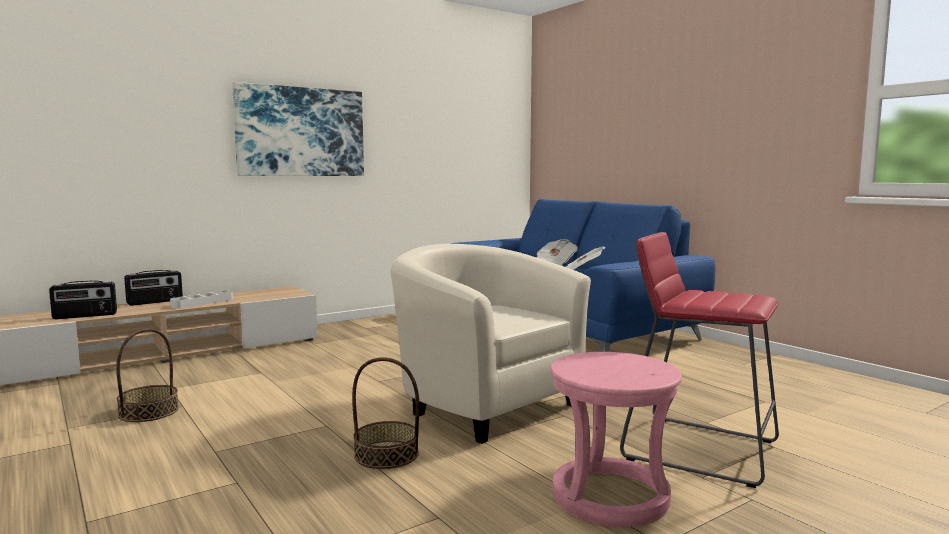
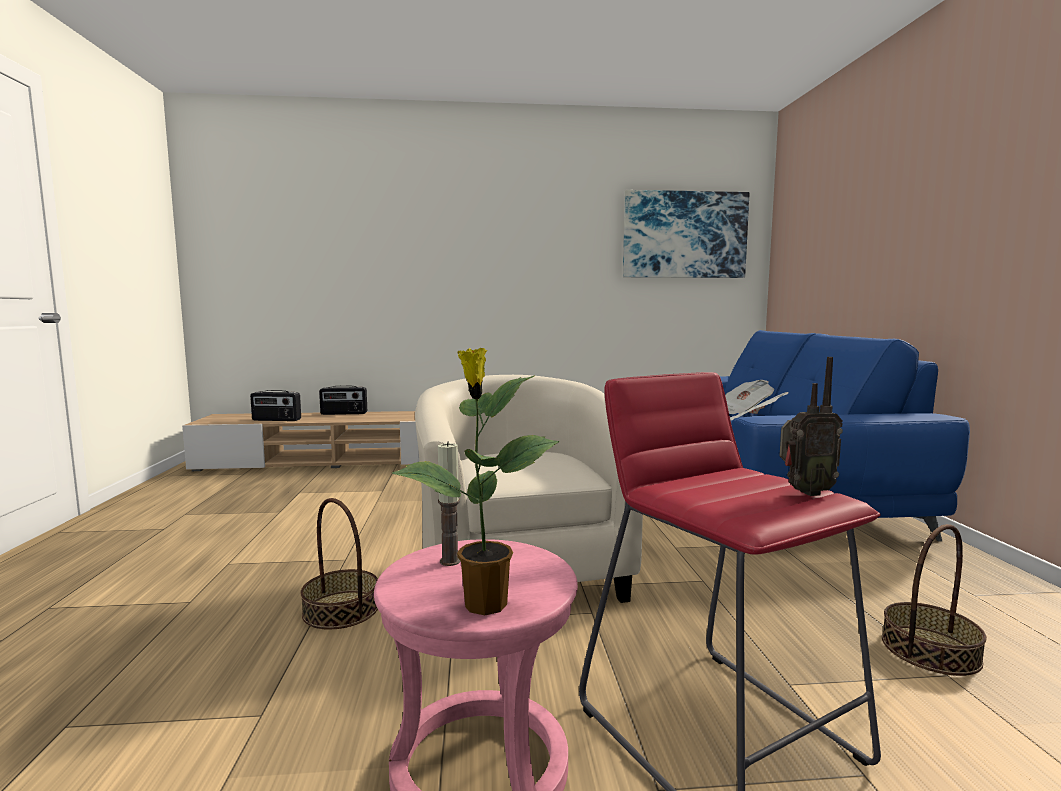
camera: 30 degrees right, 0 degrees up
basket [116,328,179,422] -> basket moved to [882,524,987,676]
grey tray [170,291,233,309] -> none
picture [232,82,364,176] -> picture moved to [623,190,750,278]
none -> potted plant [392,348,559,615]
none -> candle [438,441,461,566]
none -> radio [779,357,843,496]

